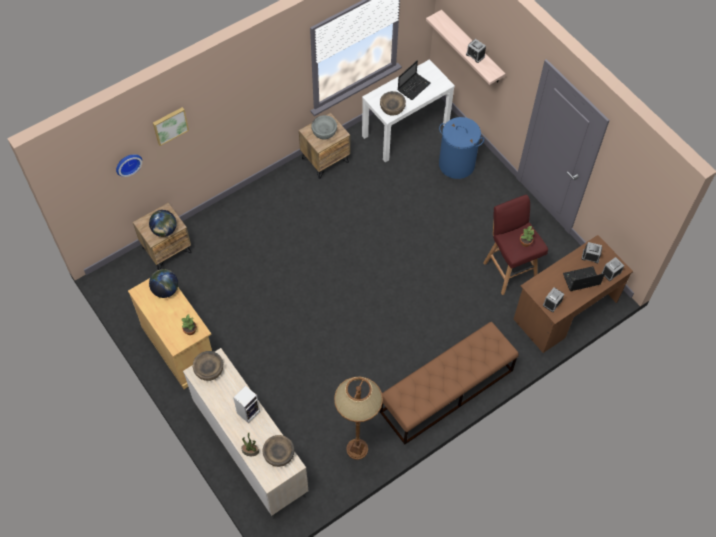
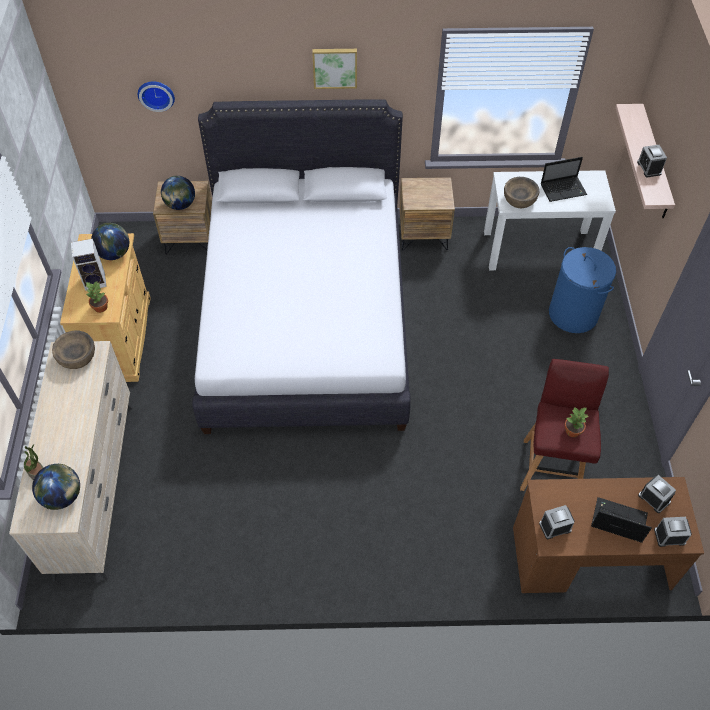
camera: 35 degrees right, 5 degrees down
picture [153,107,189,146] -> picture moved to [312,49,357,89]
speaker [233,385,260,423] -> speaker moved to [71,239,107,291]
brown bowl [263,435,294,467] -> globe [32,464,80,510]
grey bowl [311,115,337,139] -> none
brown floor lamp [334,377,383,460] -> none
brown bench [380,322,519,444] -> none
none -> white bed [192,100,411,434]

